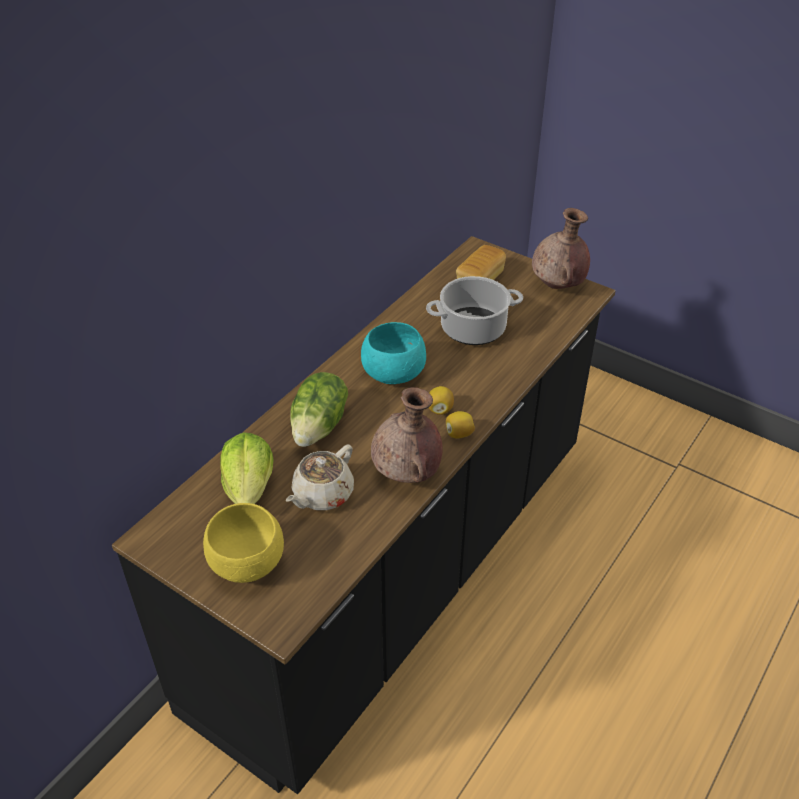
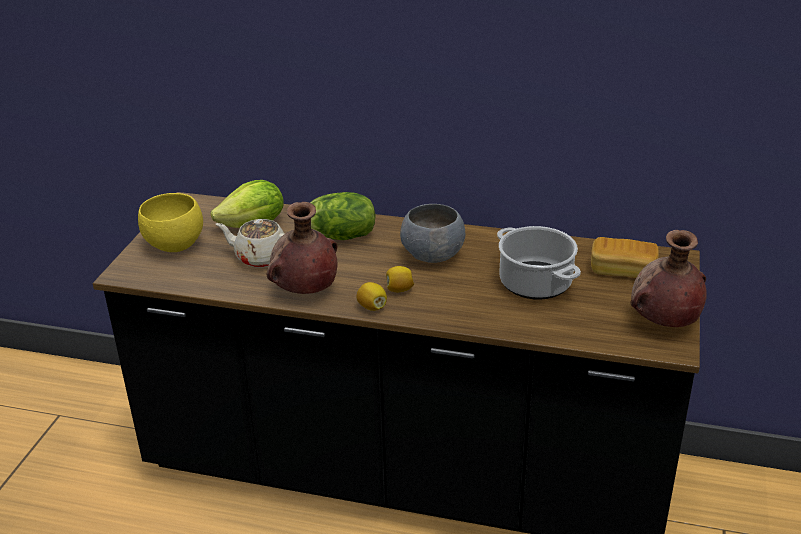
camera: 70 degrees right, 10 degrees down
turquoise bowl [361,322,426,384] -> grey bowl [400,204,465,263]

